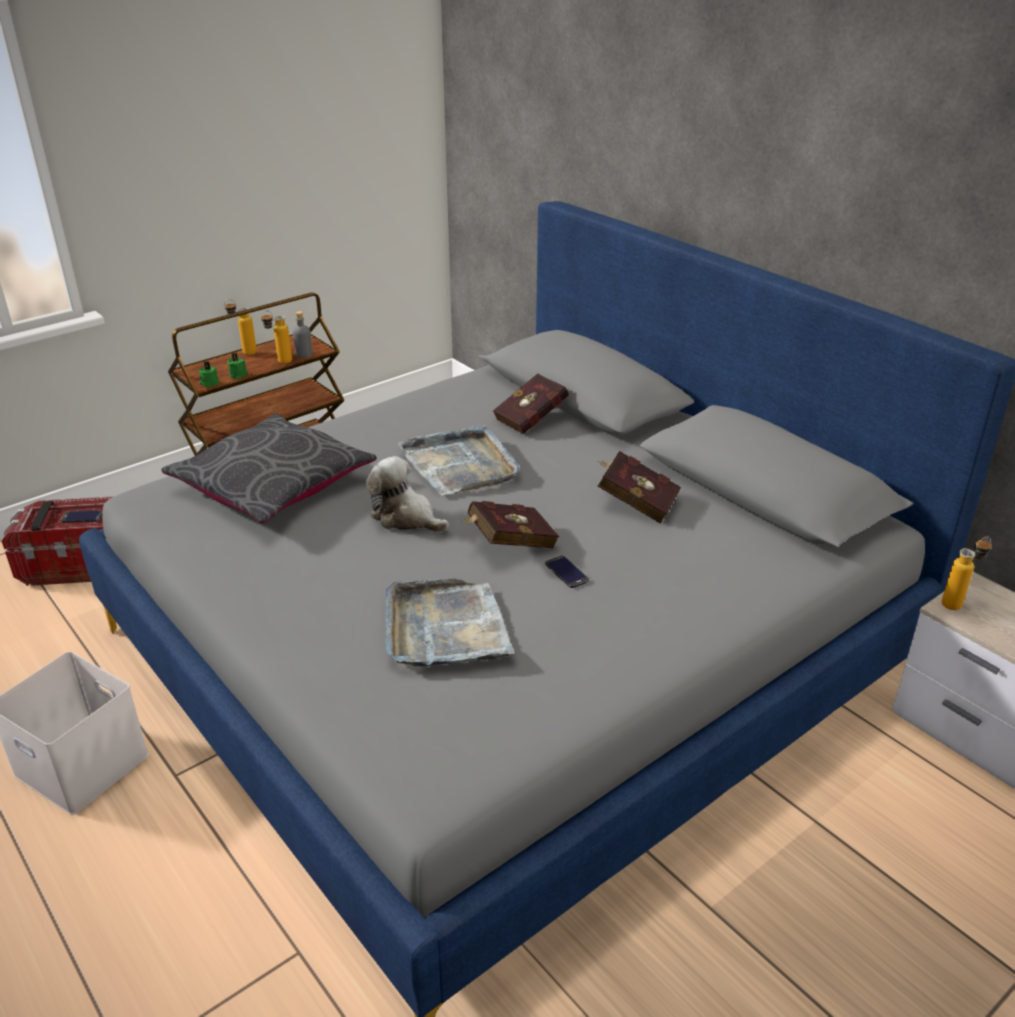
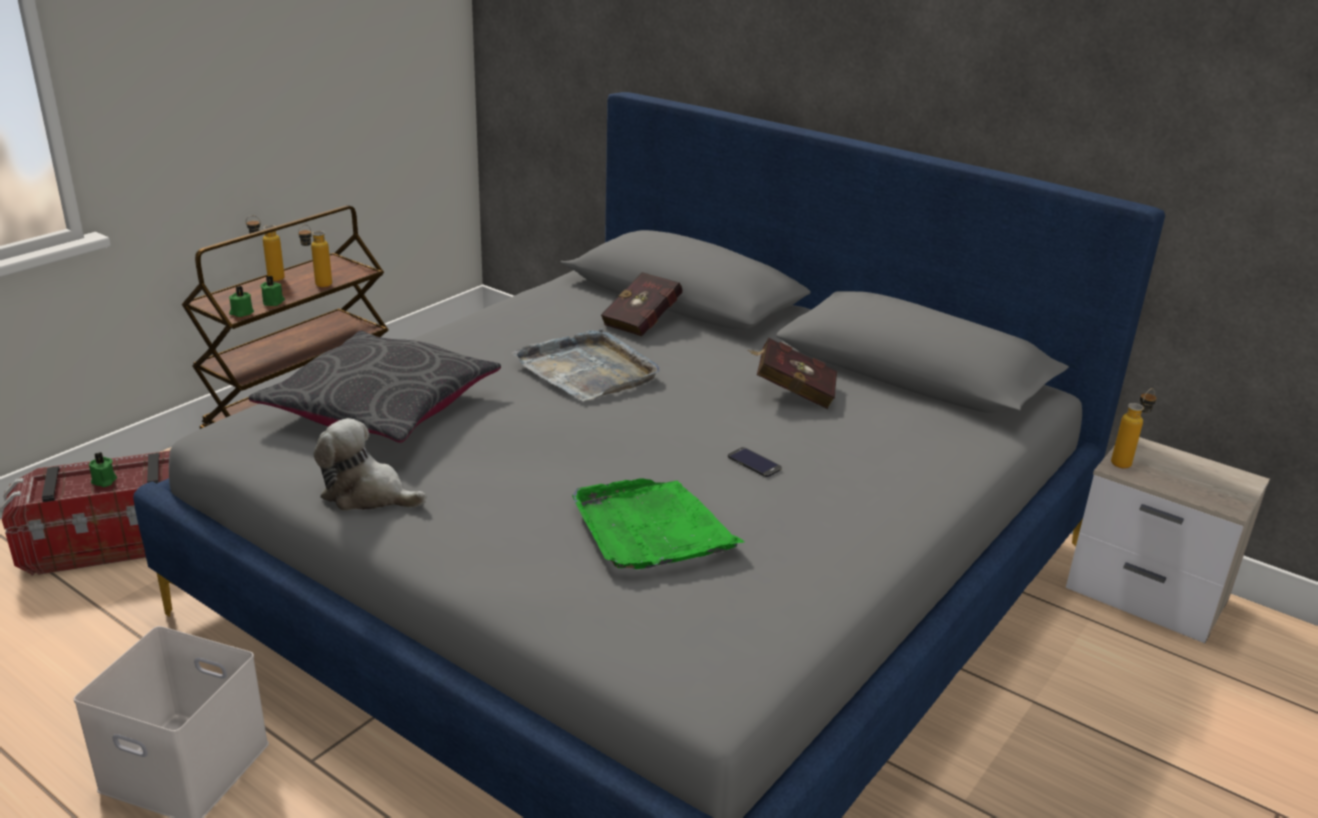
camera: 15 degrees left, 5 degrees down
phone [61,511,103,523] -> green candle [89,452,117,487]
grey bottle [293,311,313,358] -> none
plush toy [366,456,449,532] -> plush toy moved to [314,418,426,511]
grey tray [386,578,515,666] -> green tray [572,478,744,569]
red book [463,501,559,549] -> none

